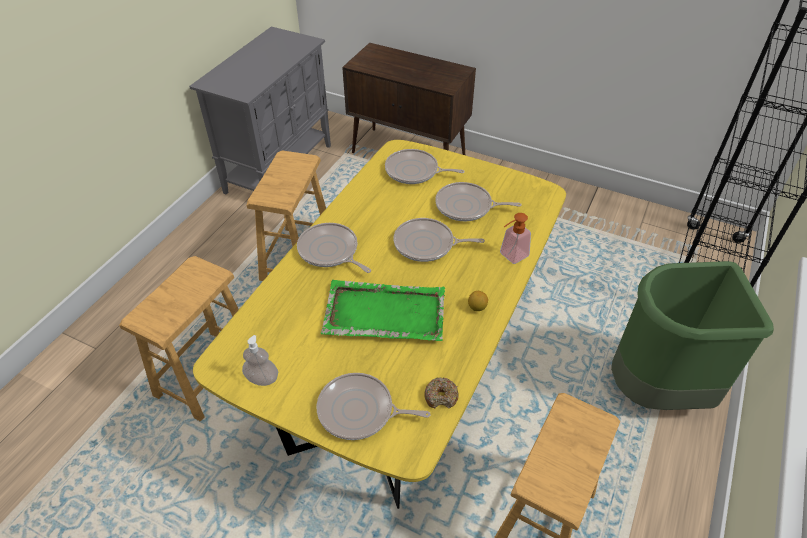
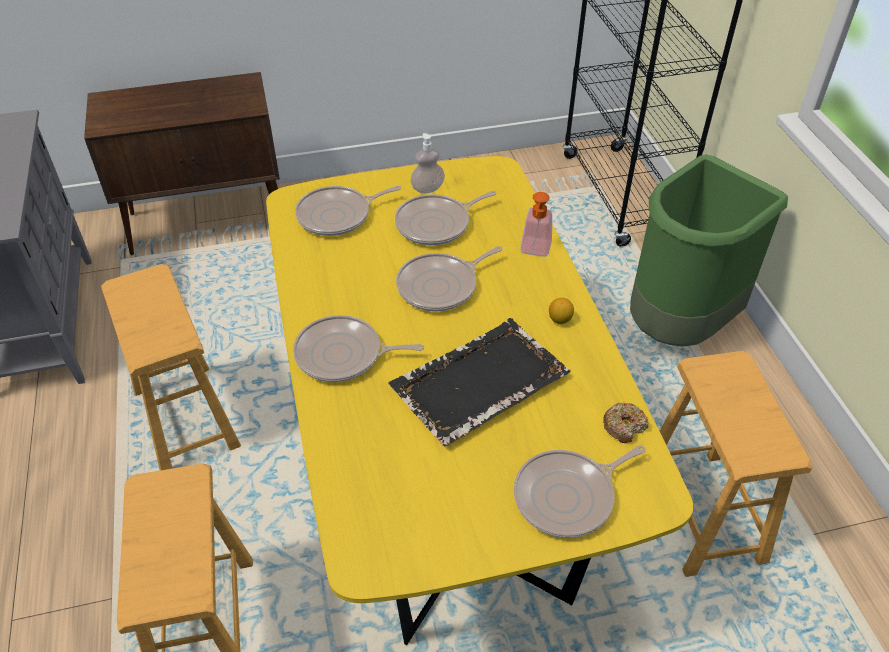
camera: 40 degrees left, 0 degrees up
soap dispenser [242,335,278,386] -> soap dispenser moved to [410,133,445,193]
green tray [321,280,445,341] -> black tray [388,318,571,447]

